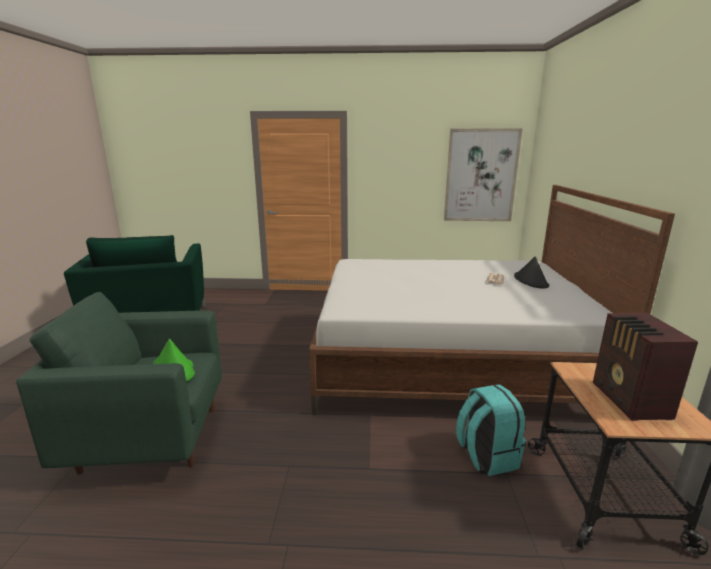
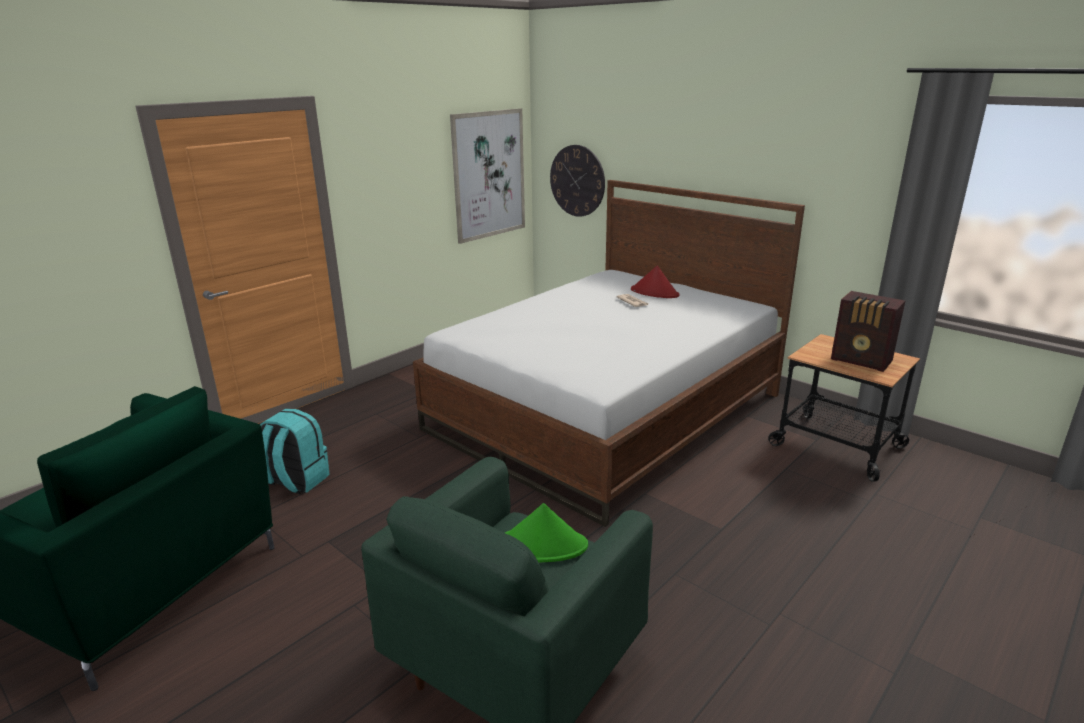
camera: 50 degrees left, 5 degrees up
turquoise backpack [456,384,526,476] -> turquoise backpack moved to [260,409,329,494]
black hat [514,256,549,289] -> red hat [631,265,679,298]
none -> wall clock [550,145,605,217]

